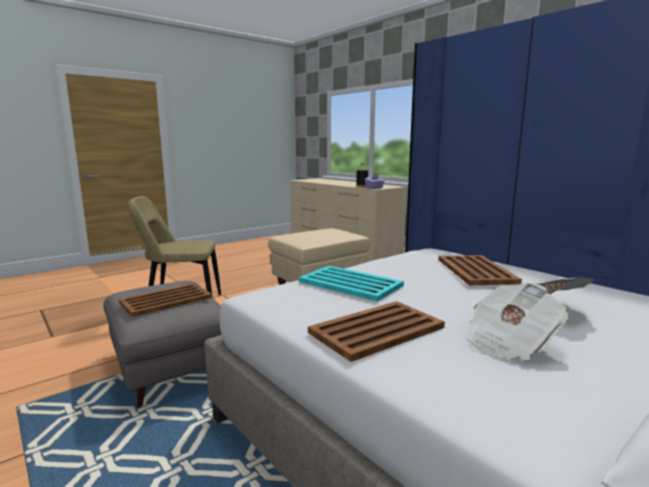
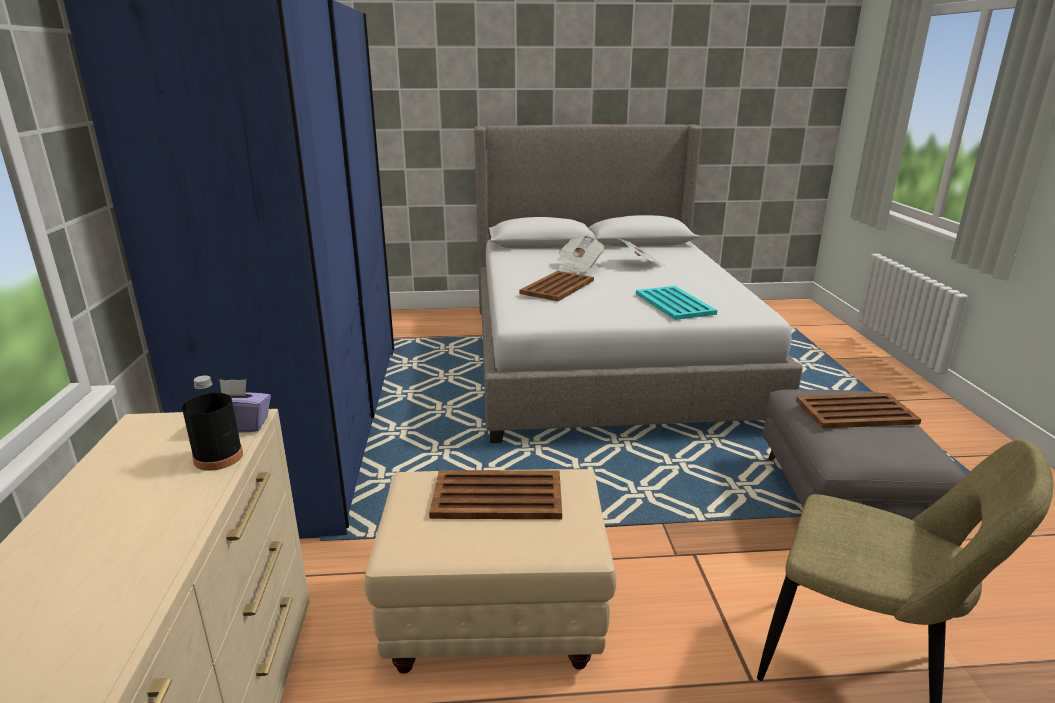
camera: 145 degrees left, 10 degrees up
brown tray [308,301,445,362] -> brown tray moved to [429,470,562,519]

